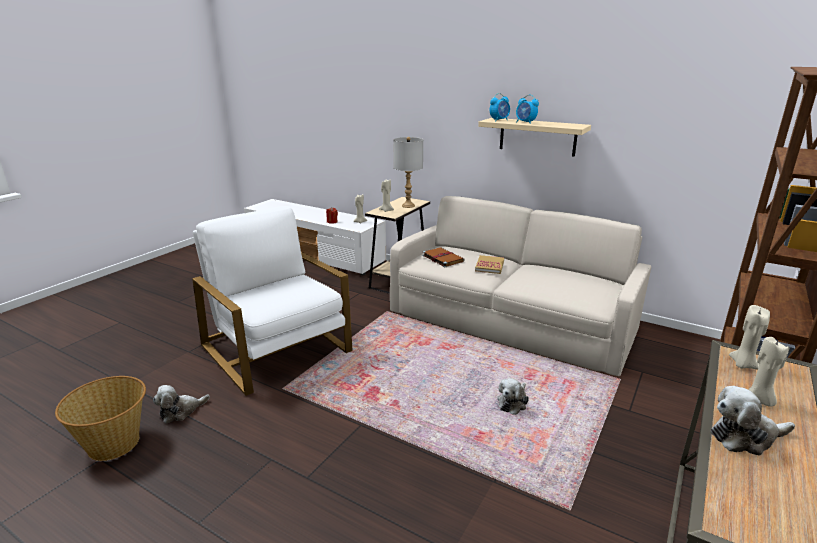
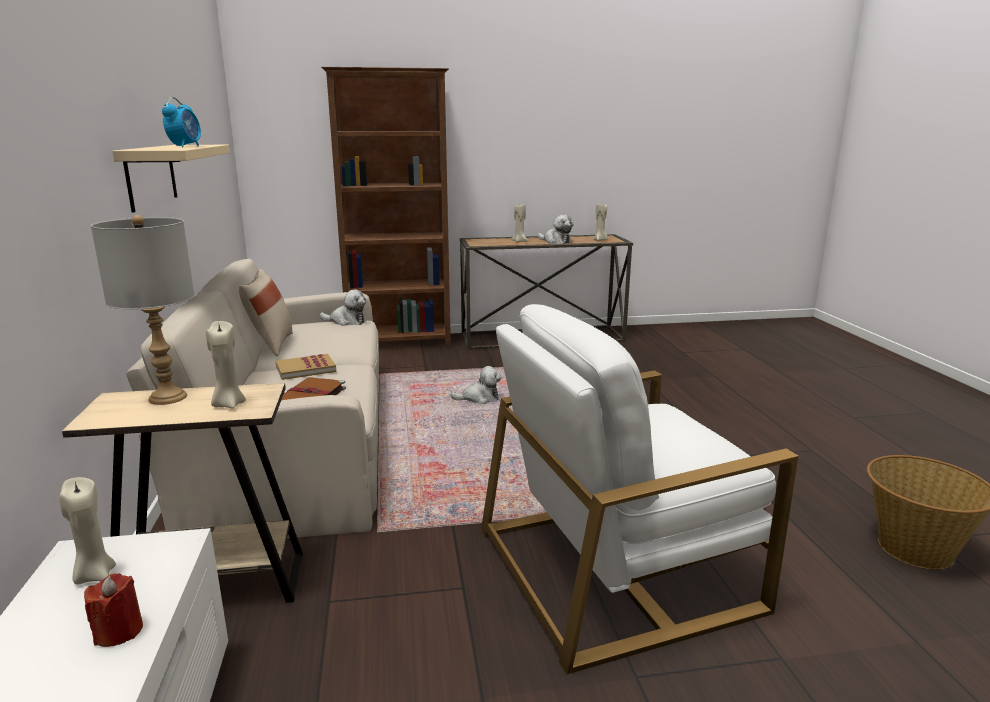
camera: 130 degrees left, 5 degrees down
plush toy [153,385,210,424] -> plush toy moved to [320,289,367,326]
white armchair [192,206,353,396] -> white armchair turned 60 degrees clockwise [481,304,798,675]
alarm clock [490,93,510,122] -> none
beige candle [729,305,770,370] -> beige candle moved to [593,204,608,241]
none -> beige pillow [239,269,292,357]

